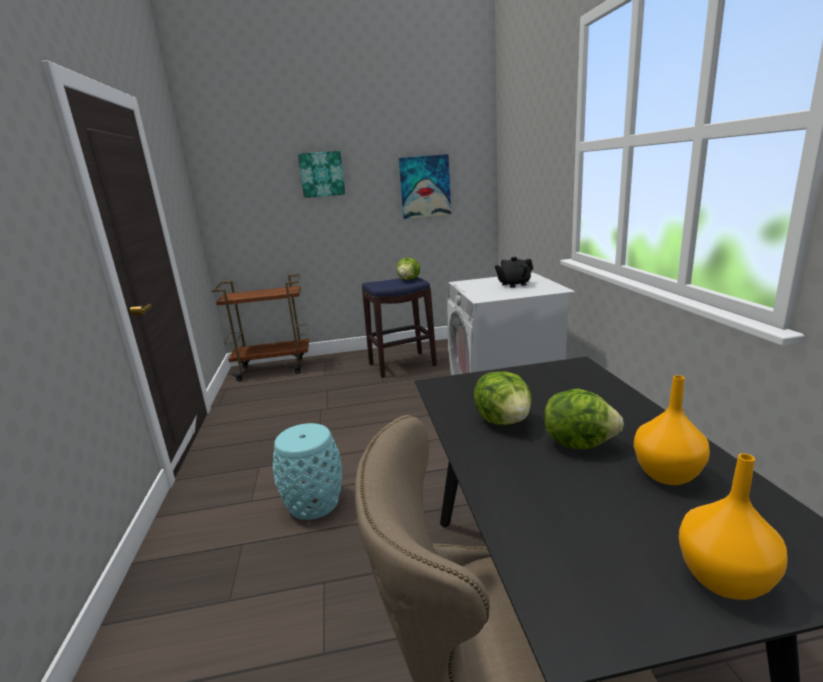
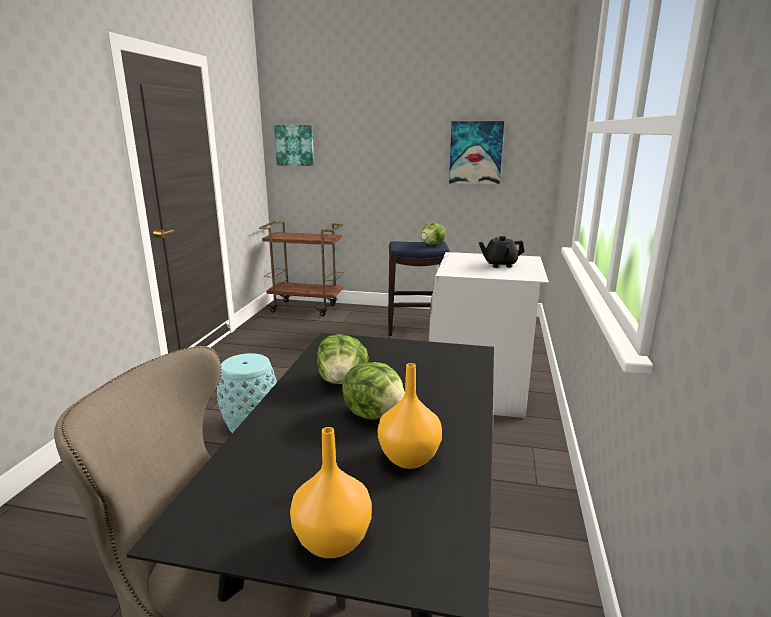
camera: 20 degrees right, 0 degrees up
picture [298,151,345,198] -> picture moved to [274,125,314,166]

